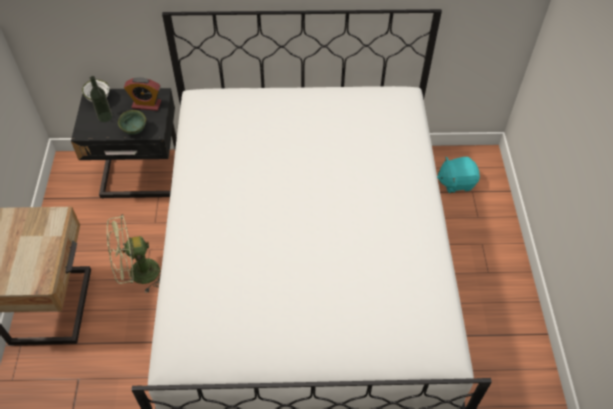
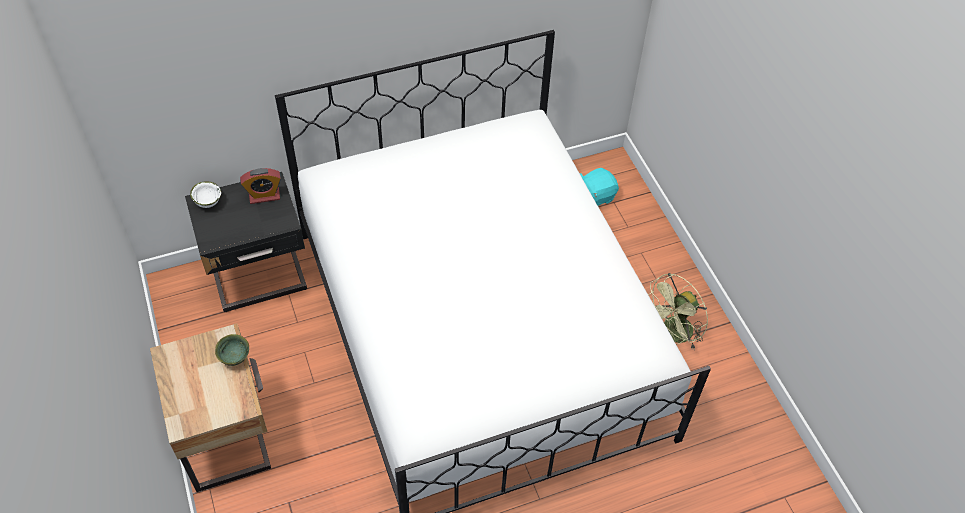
camera: 20 degrees left, 0 degrees up
bottle [90,76,112,122] -> none
green fan [107,214,161,294] -> green fan moved to [648,273,708,350]
green bowl [118,110,146,135] -> green bowl moved to [215,334,249,366]

